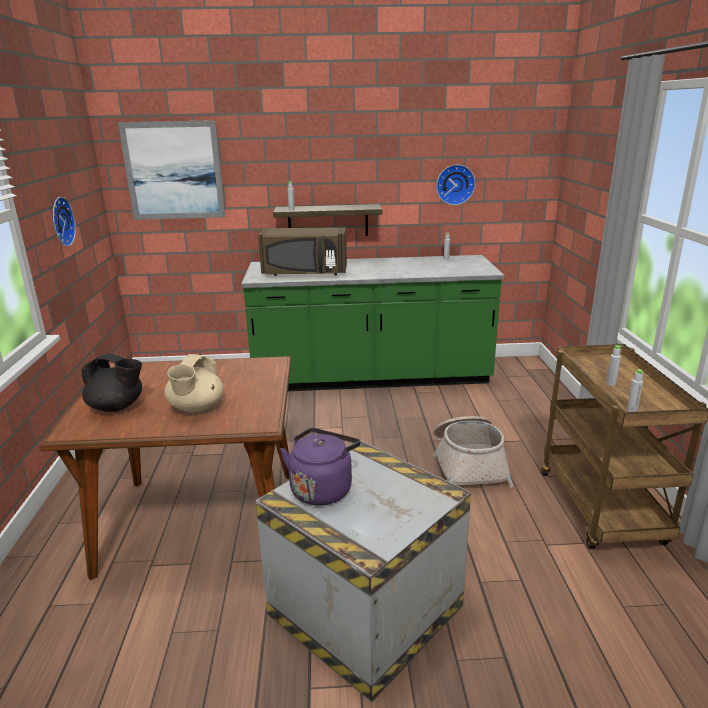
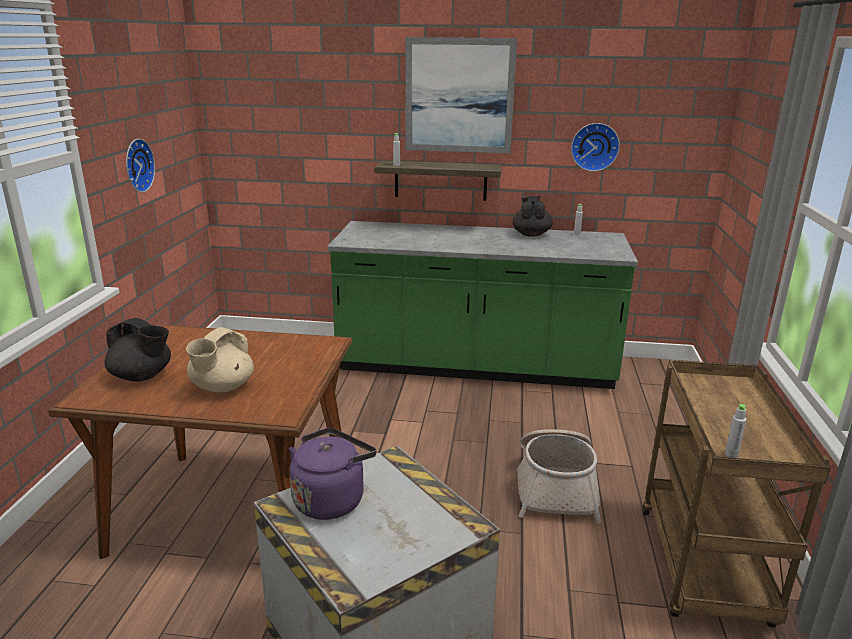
camera: 10 degrees right, 0 degrees up
picture [118,120,225,220] -> picture moved to [405,37,517,153]
brown microwave [258,227,347,276] -> none
grey bottle [606,345,622,386] -> none
none -> black teapot [512,196,553,237]

